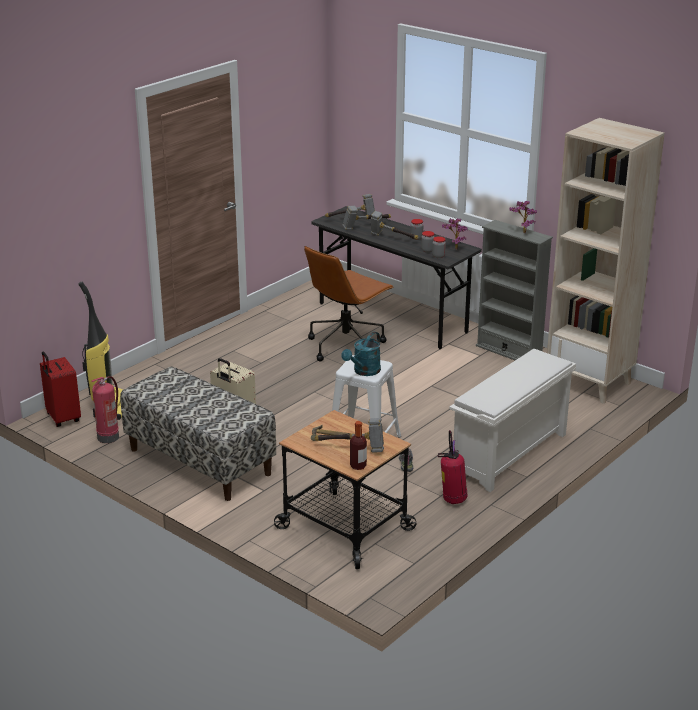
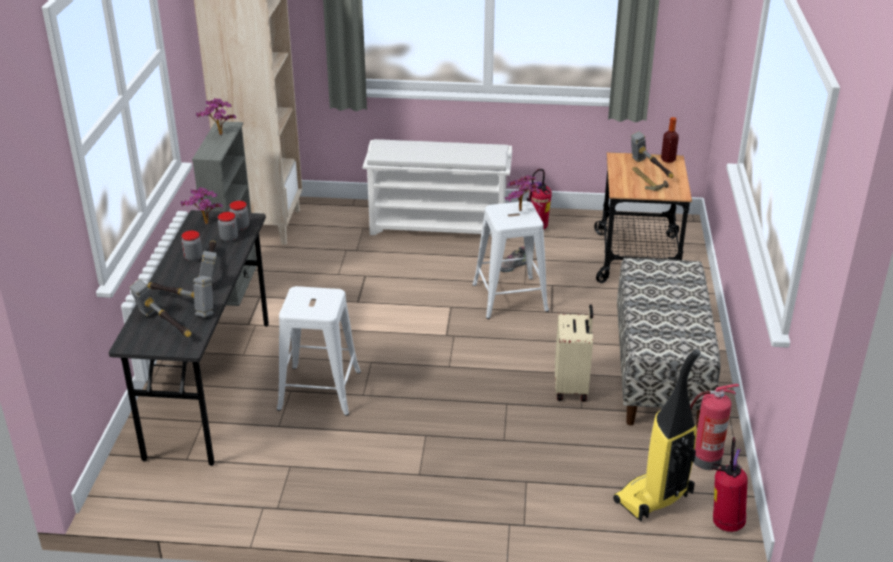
camera: 125 degrees left, 5 degrees up
red suitcase [40,352,81,427] -> fire extinguisher [712,437,748,532]
brown office chair [304,246,394,362] -> white stool [277,286,361,416]
turquoise watering can [341,332,381,376] -> potted plant [505,175,540,211]

